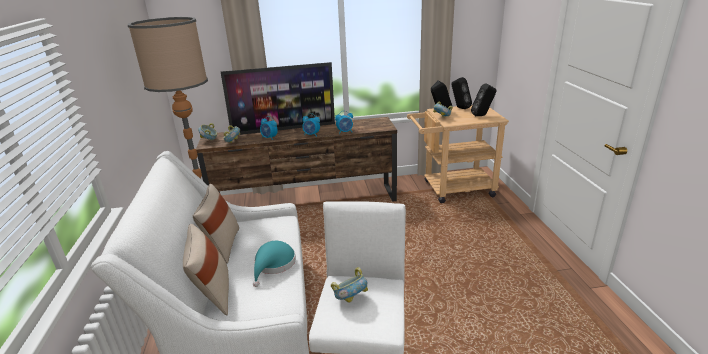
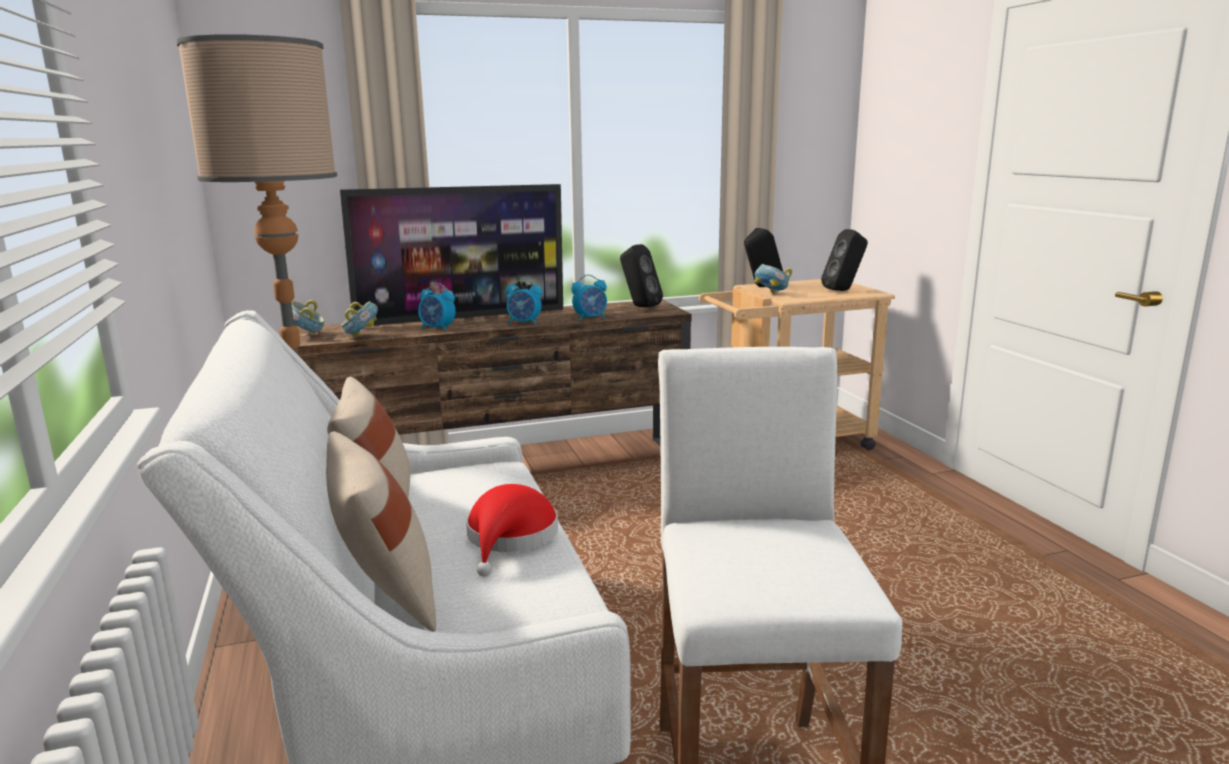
camera: 10 degrees left, 10 degrees down
turquoise hat [253,241,296,287] -> red hat [466,484,558,577]
bowl [331,267,368,303] -> none
black speaker [451,77,472,109] -> black speaker moved to [620,244,663,307]

